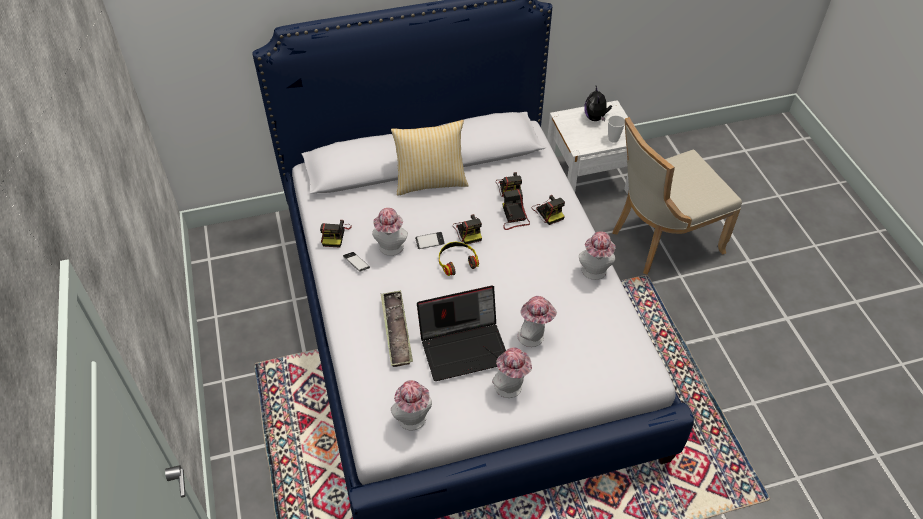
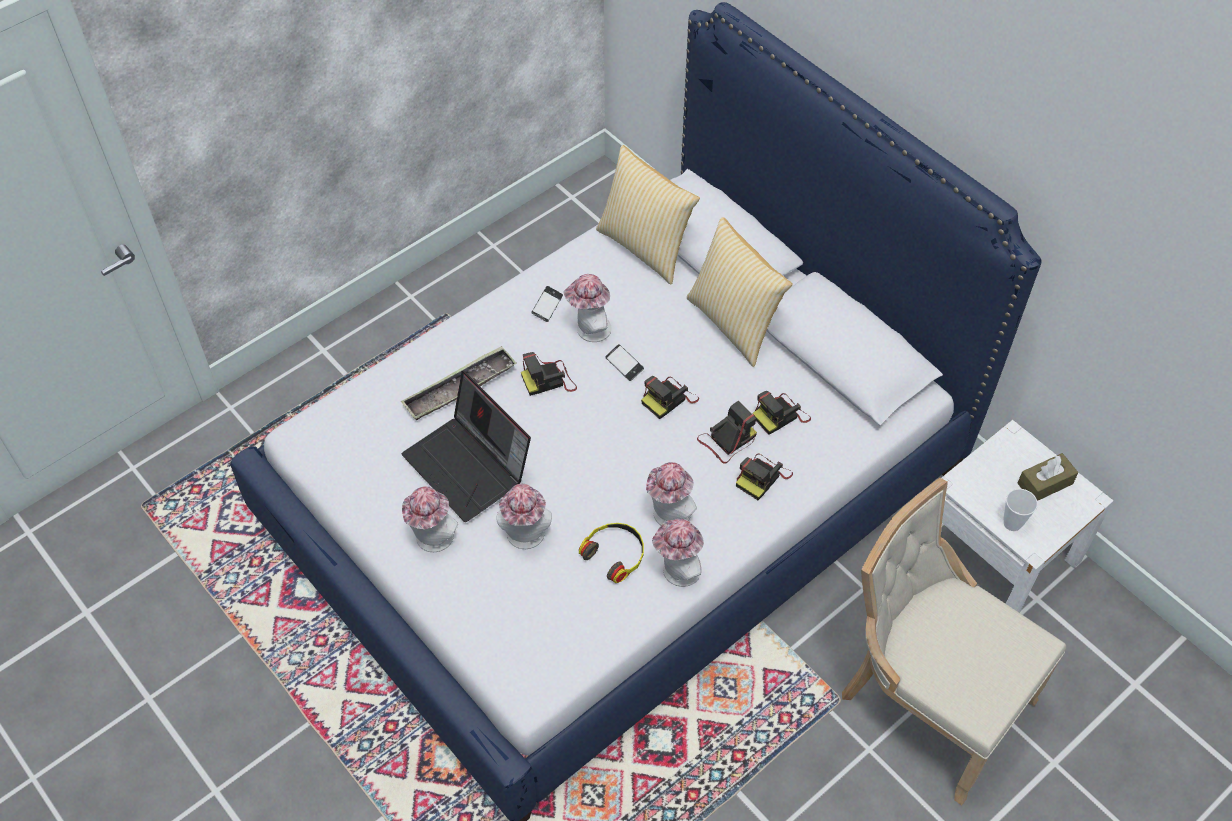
camera: 65 degrees right, 5 degrees up
camera [320,220,352,247] -> camera moved to [521,352,577,396]
hat [391,380,432,431] -> hat moved to [646,462,697,525]
headphones [439,242,479,276] -> headphones moved to [579,523,644,583]
plush toy [584,86,612,121] -> brown tissue box [1017,453,1078,501]
none -> pillow [596,145,700,285]

